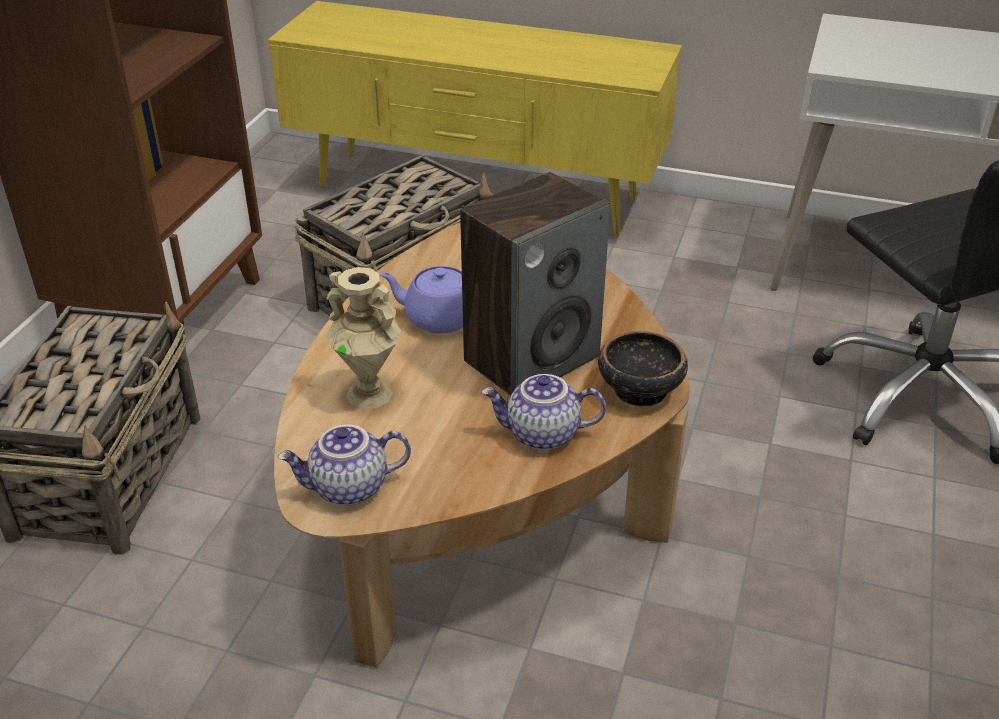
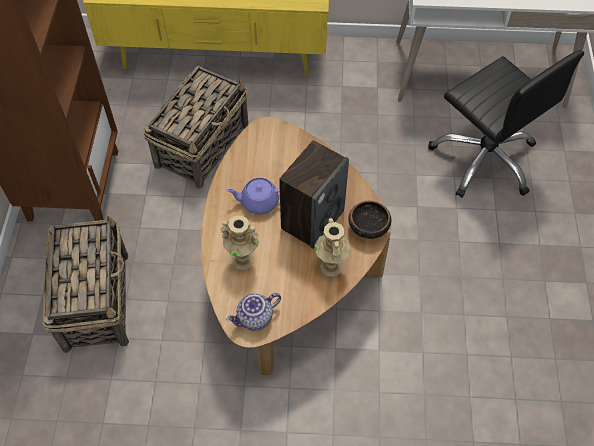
camera: 15 degrees left, 20 degrees up
teapot [481,374,606,450] -> beige vase [315,218,351,277]

